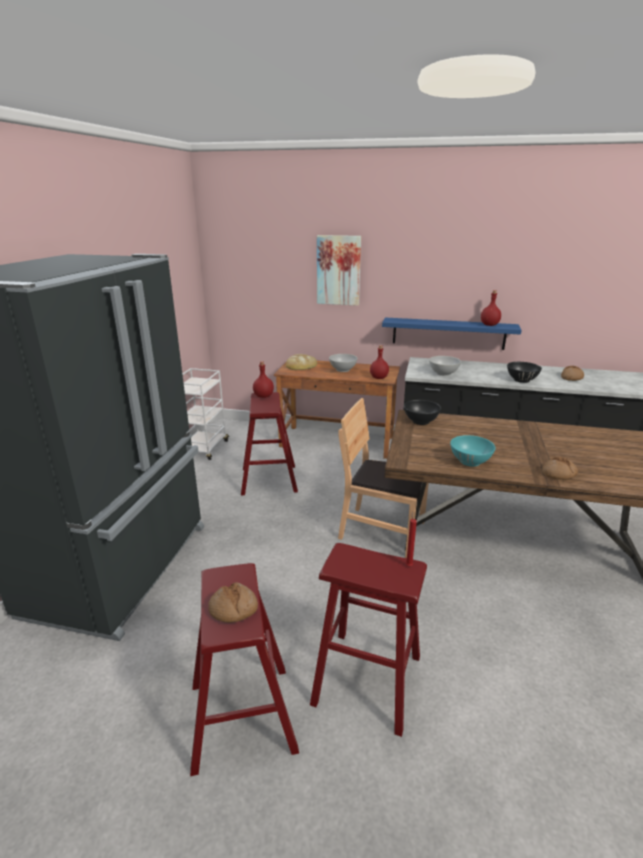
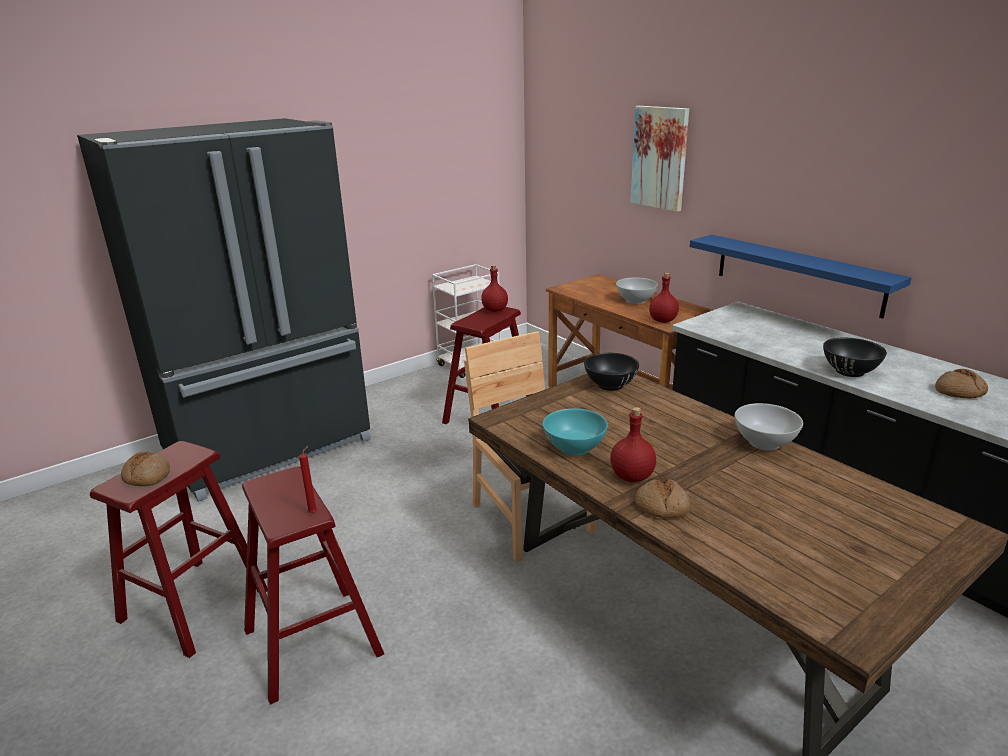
camera: 40 degrees right, 0 degrees up
bread [286,354,317,370] -> none
white bowl [429,356,461,376] -> white bowl moved to [735,403,803,451]
red bottle [481,290,501,326] -> red bottle moved to [610,407,656,482]

